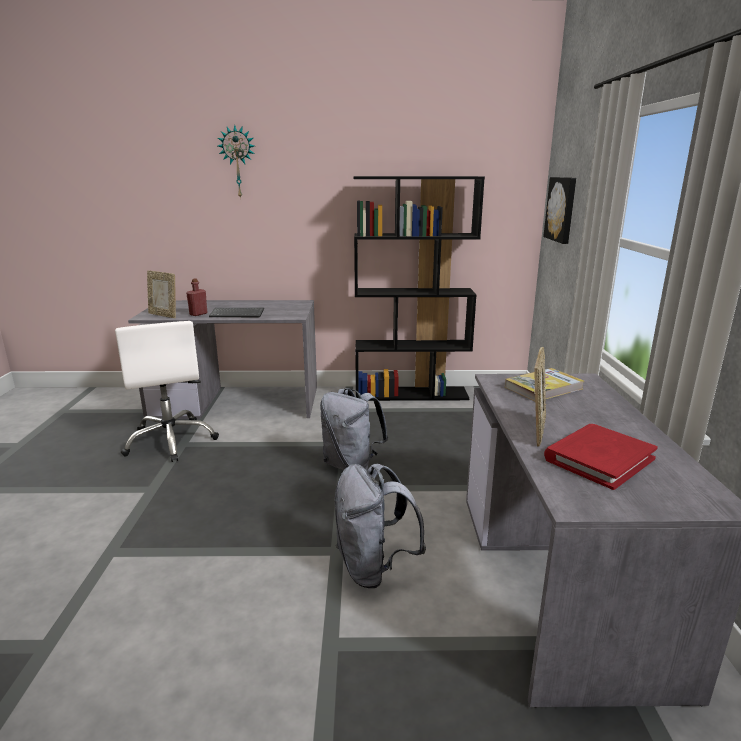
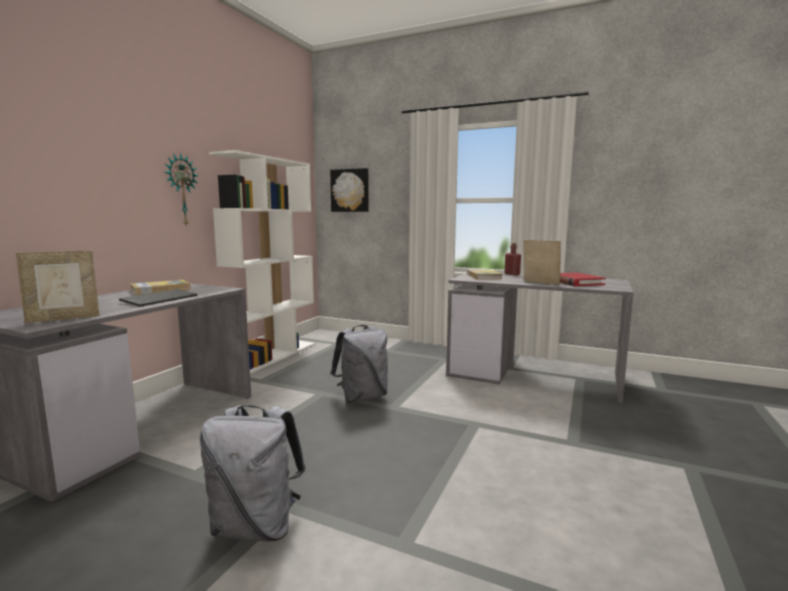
camera: 65 degrees left, 10 degrees down
white office chair [115,321,219,462] -> none
red bottle [186,278,208,316] -> red bottle moved to [505,243,521,275]
wall clock [218,124,254,199] -> wall clock moved to [165,153,198,226]
grey backpack [334,464,426,588] -> grey backpack moved to [200,405,306,542]
black bookcase [354,176,485,401] -> white bookcase [209,150,315,374]
none -> book [131,280,191,295]

